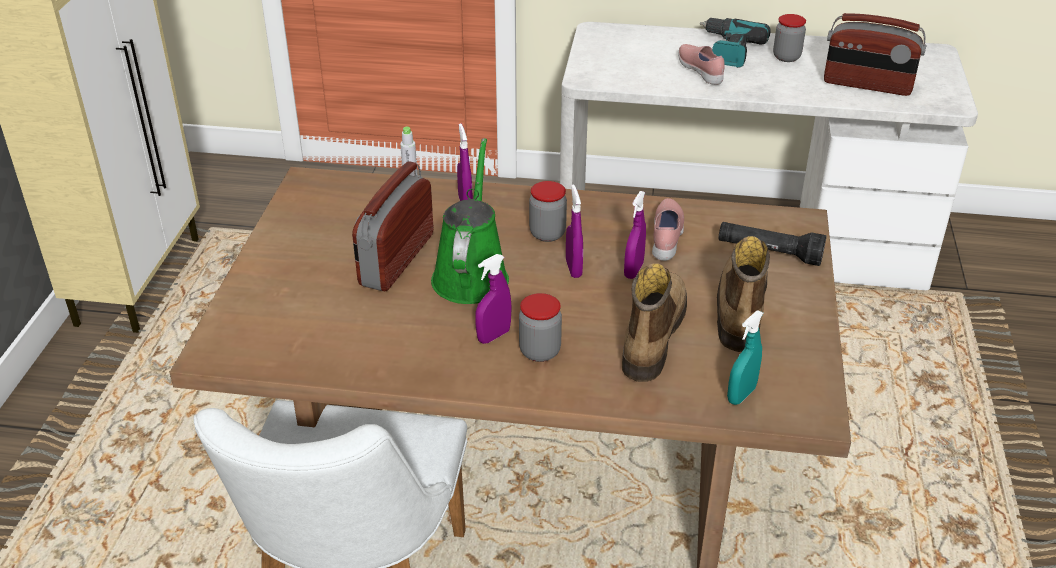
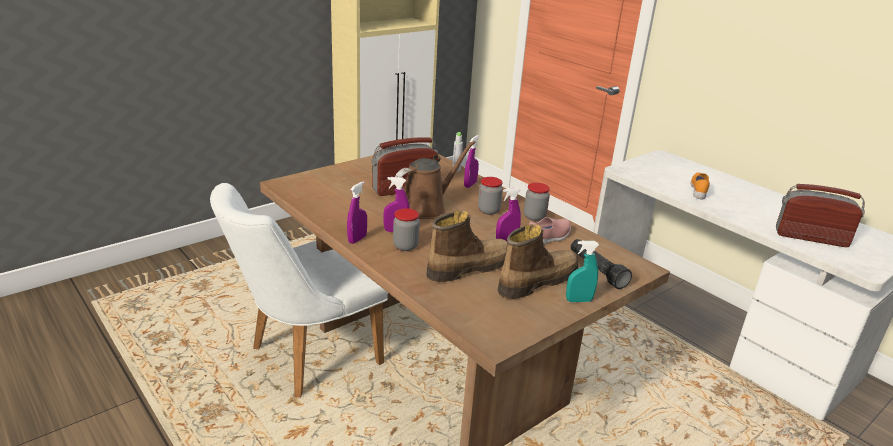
camera: 40 degrees right, 10 degrees down
green watering can [431,138,509,304] -> brown watering can [395,141,475,219]
purple spray bottle [566,185,583,278] -> purple spray bottle moved to [347,181,367,244]
pink shoe [678,44,725,85] -> orange shoe [691,172,710,199]
power drill [700,18,770,68] -> none
turquoise spray bottle [727,310,763,405] -> turquoise spray bottle moved to [566,241,599,302]
jar [773,14,806,62] -> jar moved to [524,183,550,221]
radio [824,13,927,96] -> radio turned 135 degrees clockwise [776,184,865,247]

